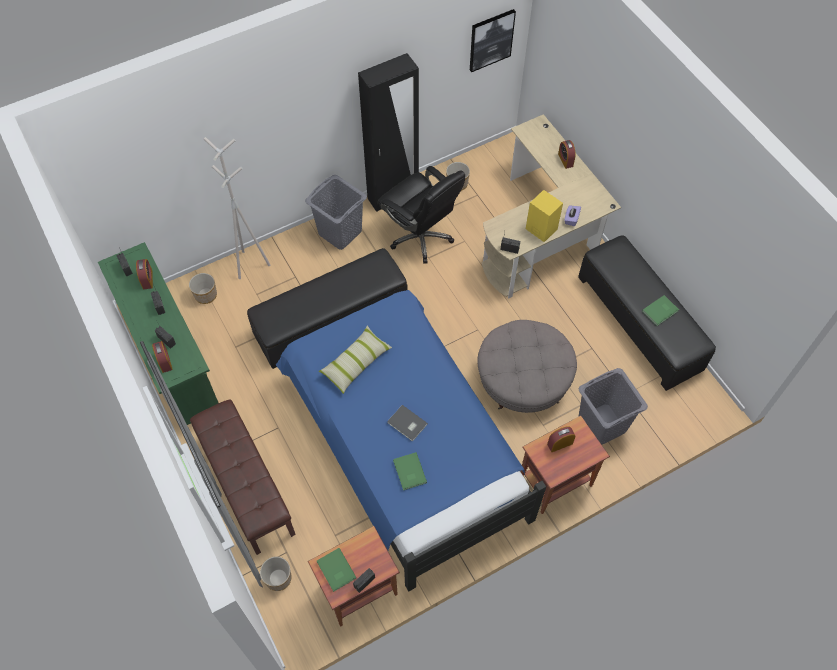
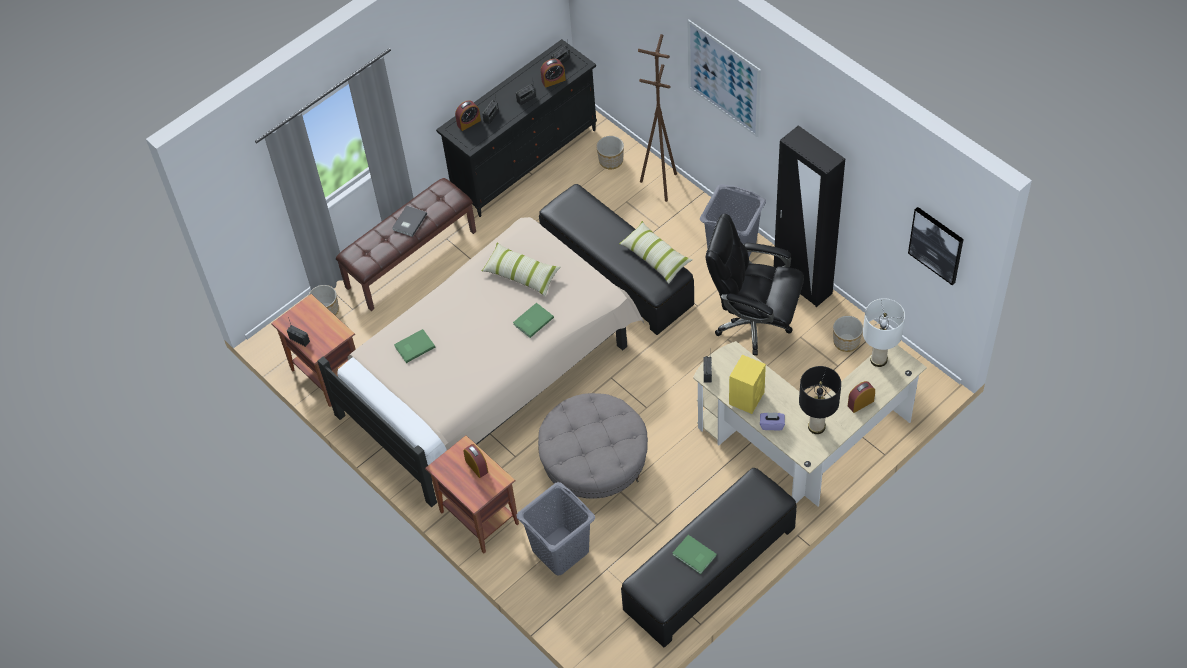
camera: 80 degrees right, 5 degrees down
green dresser [98,242,218,425] -> black dresser [436,39,597,217]
grey clothes rack [204,137,270,279] -> brown clothes rack [638,34,677,202]
blue bed [276,290,546,591] -> beige bed [318,217,645,507]
green book [317,548,357,592] -> green book moved to [513,303,554,338]
black office chair [377,166,465,264] -> black office chair turned 75 degrees clockwise [706,214,804,355]
grey book [387,405,428,442] -> grey book moved to [392,205,427,237]
none -> pillow [619,221,692,284]
none -> picture [688,19,761,138]
none -> black table lamp [799,366,841,434]
none -> white table lamp [863,298,905,367]

